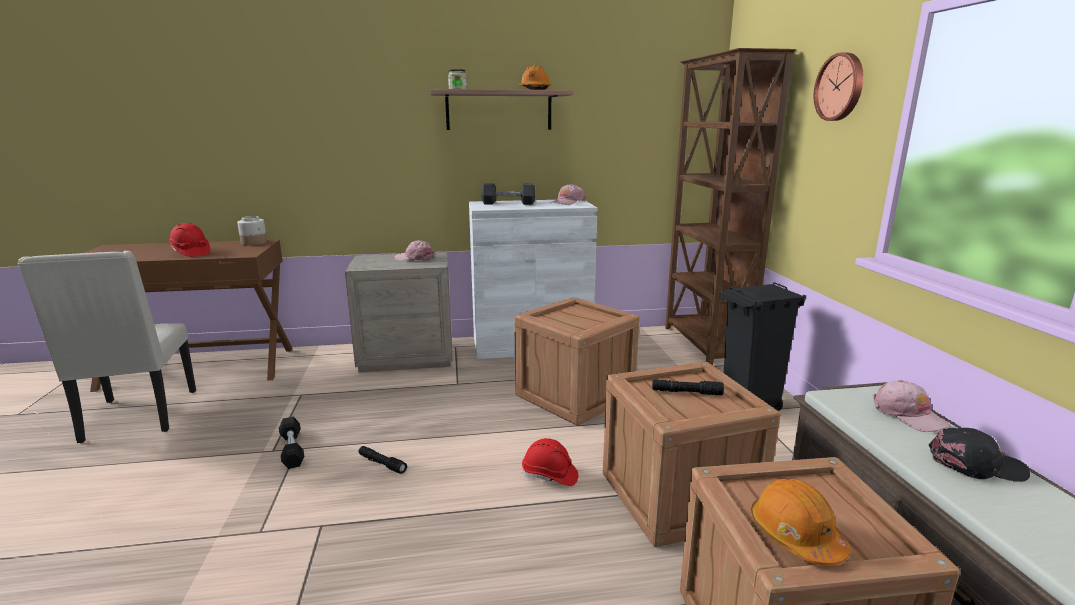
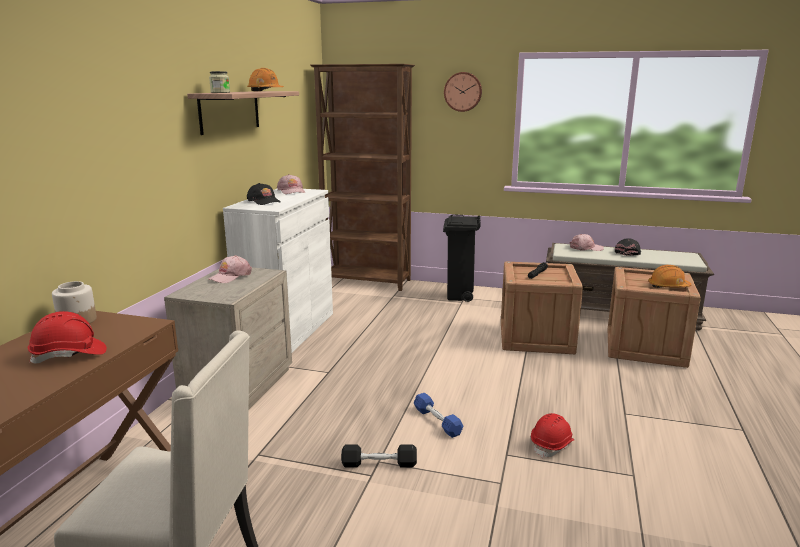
camera: 65 degrees left, 0 degrees up
black flashlight [359,446,407,474] -> blue dumbbell [414,393,464,438]
black dumbbell [482,183,535,205] -> black cap [247,183,281,205]
crate [514,297,639,426] -> none
red hard hat [522,438,578,486] -> red hard hat moved to [531,413,574,458]

